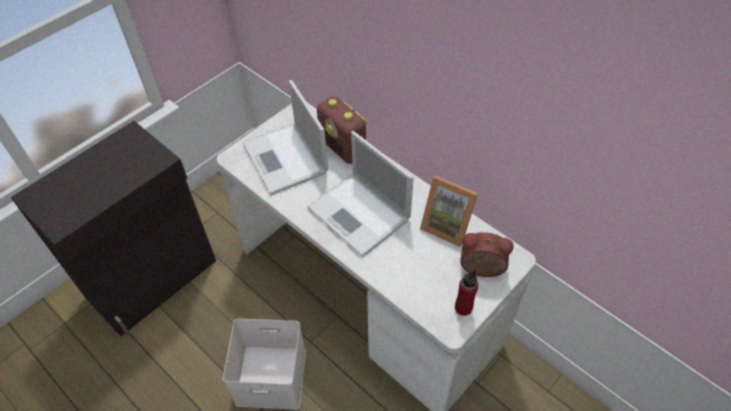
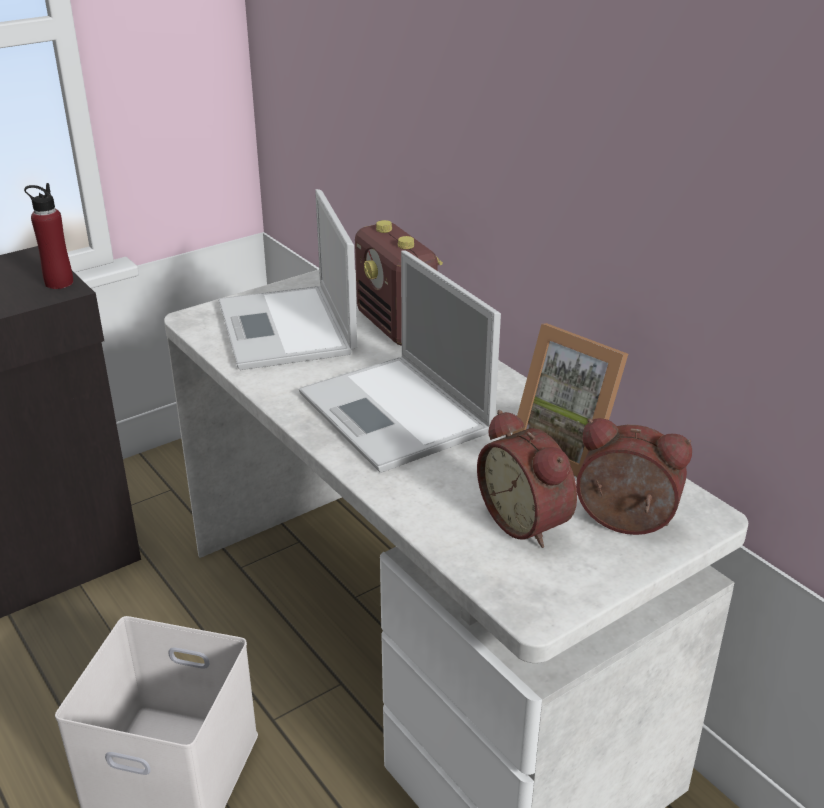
camera: 10 degrees right, 20 degrees down
red bottle [455,270,478,316] -> red bottle moved to [24,183,73,289]
none -> alarm clock [477,410,577,548]

